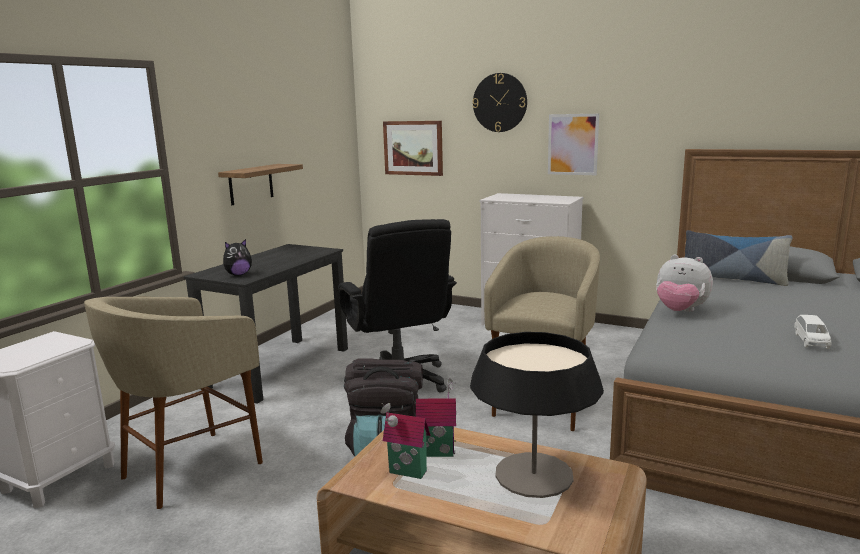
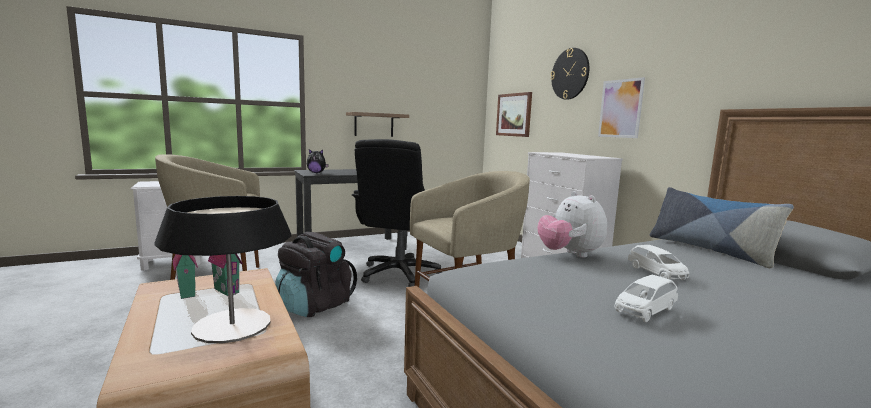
camera: 35 degrees right, 5 degrees down
none -> white toy car [628,245,689,280]

